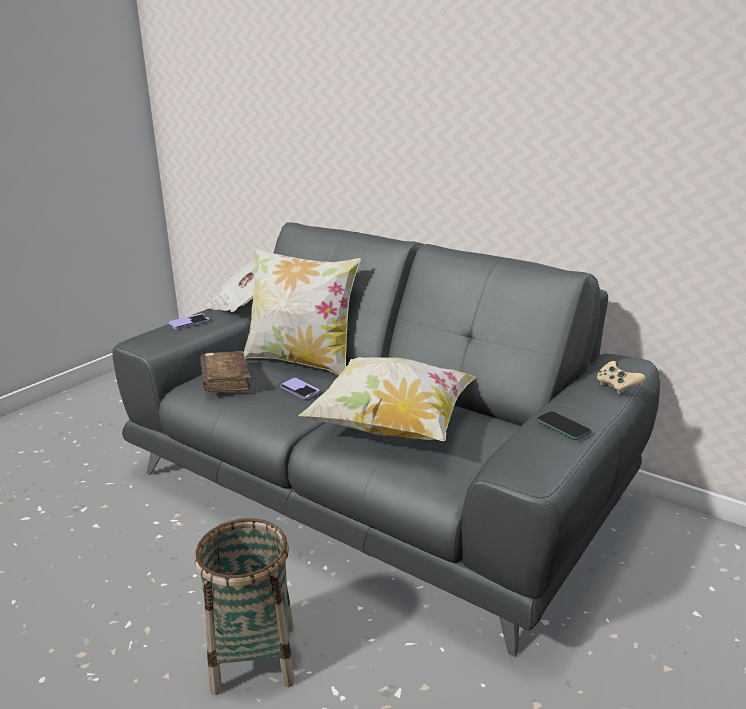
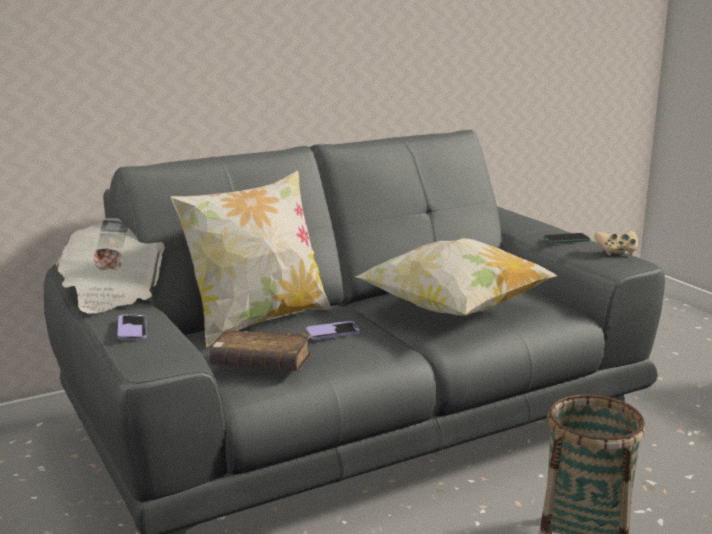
camera: 65 degrees left, 5 degrees down
beige game controller [597,361,646,394] -> beige game controller moved to [594,231,638,256]

